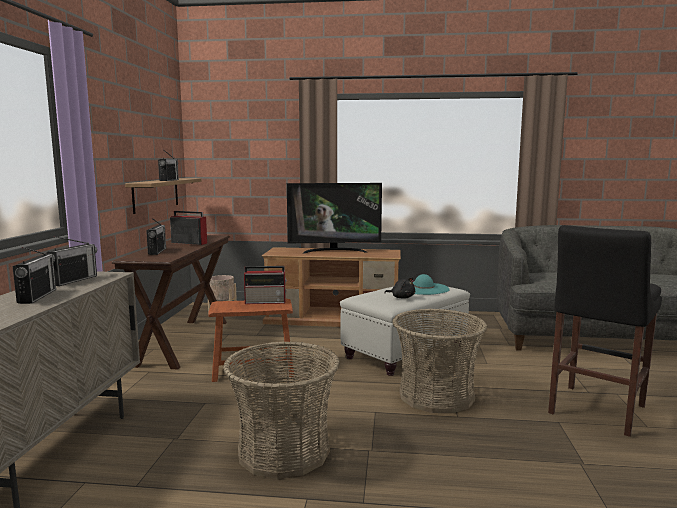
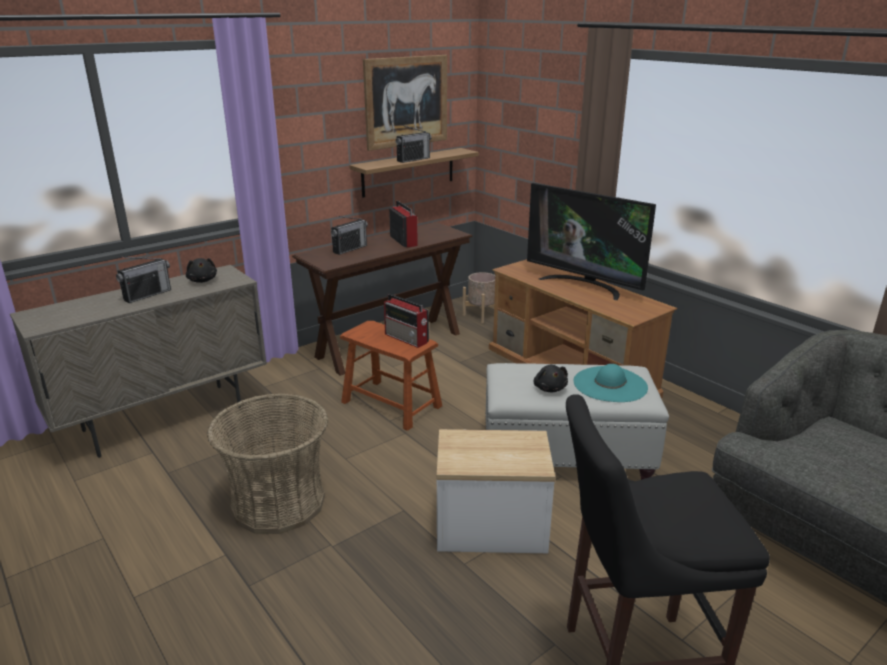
camera: 45 degrees right, 15 degrees up
radio [46,236,97,286] -> black plush toy [186,258,217,283]
basket [392,309,487,413] -> side table [436,429,555,553]
none -> picture [363,55,447,151]

